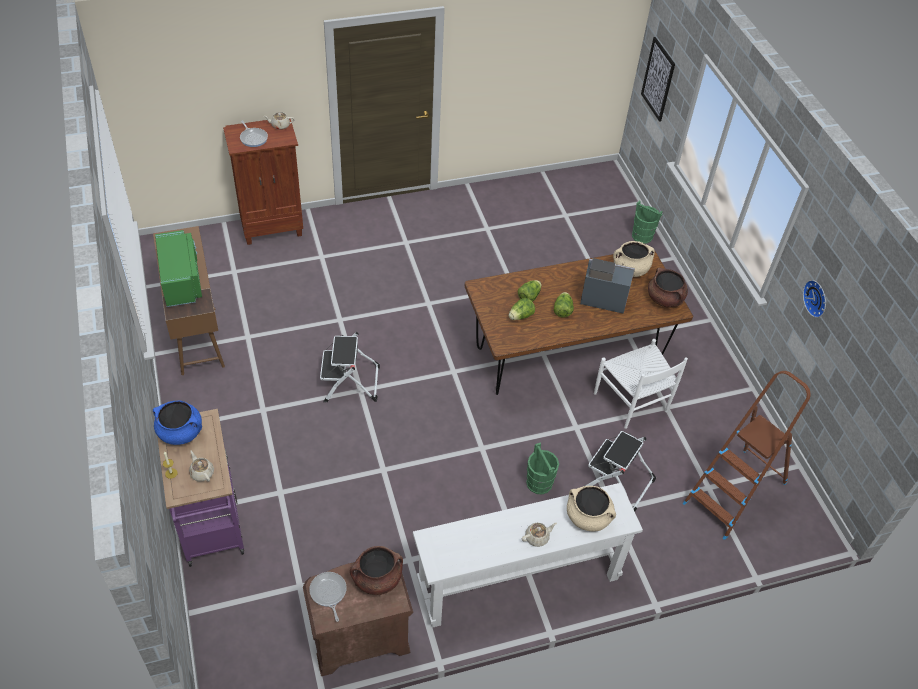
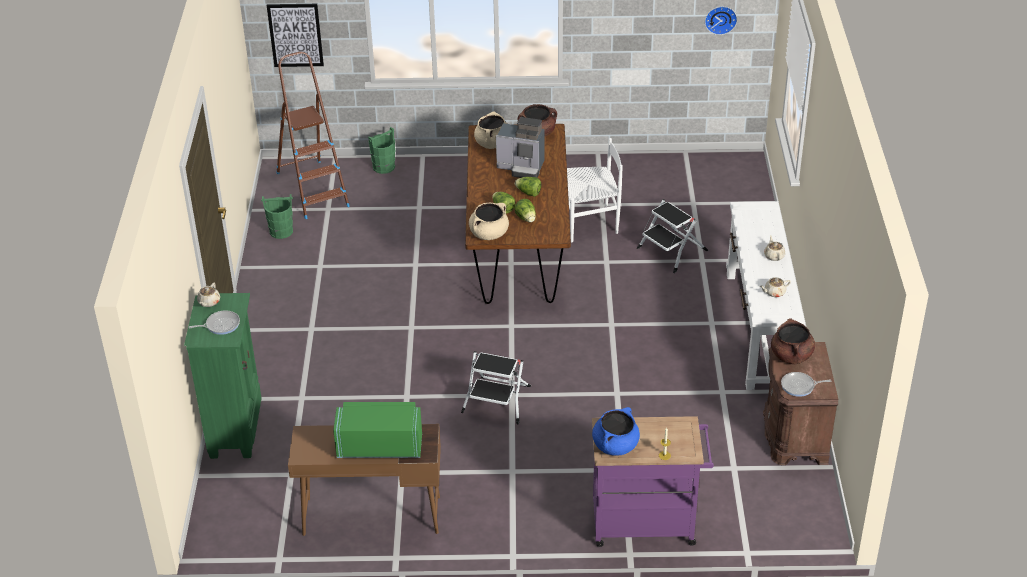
camera: 70 degrees left, 10 degrees down
beige teapot [189,451,214,482] -> beige teapot moved to [759,277,791,297]
brown cabinet [223,119,303,245] -> green cabinet [184,293,262,459]
green bucket [526,442,559,494] -> green bucket moved to [261,194,293,239]
beige cooking pot [567,486,616,531] -> beige cooking pot moved to [469,203,509,240]
coffee machine [580,258,635,314] -> coffee machine turned 105 degrees counterclockwise [496,117,545,178]
brown step ladder [683,371,811,540] -> brown step ladder moved to [276,52,350,219]
wall clock [803,280,826,318] -> wall clock moved to [705,6,737,35]

